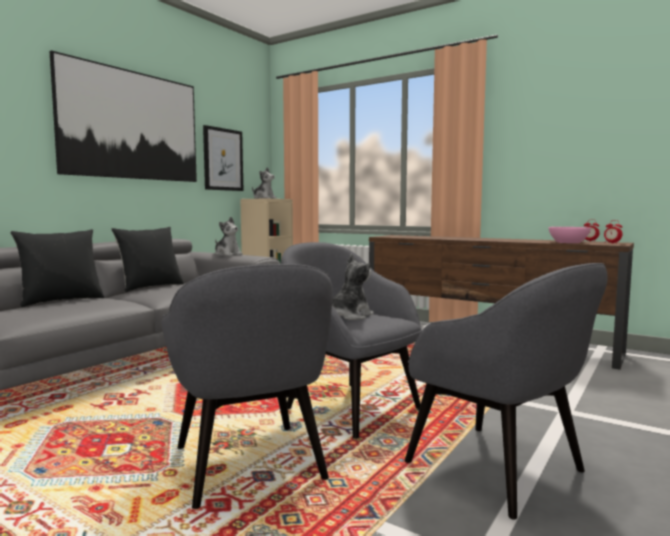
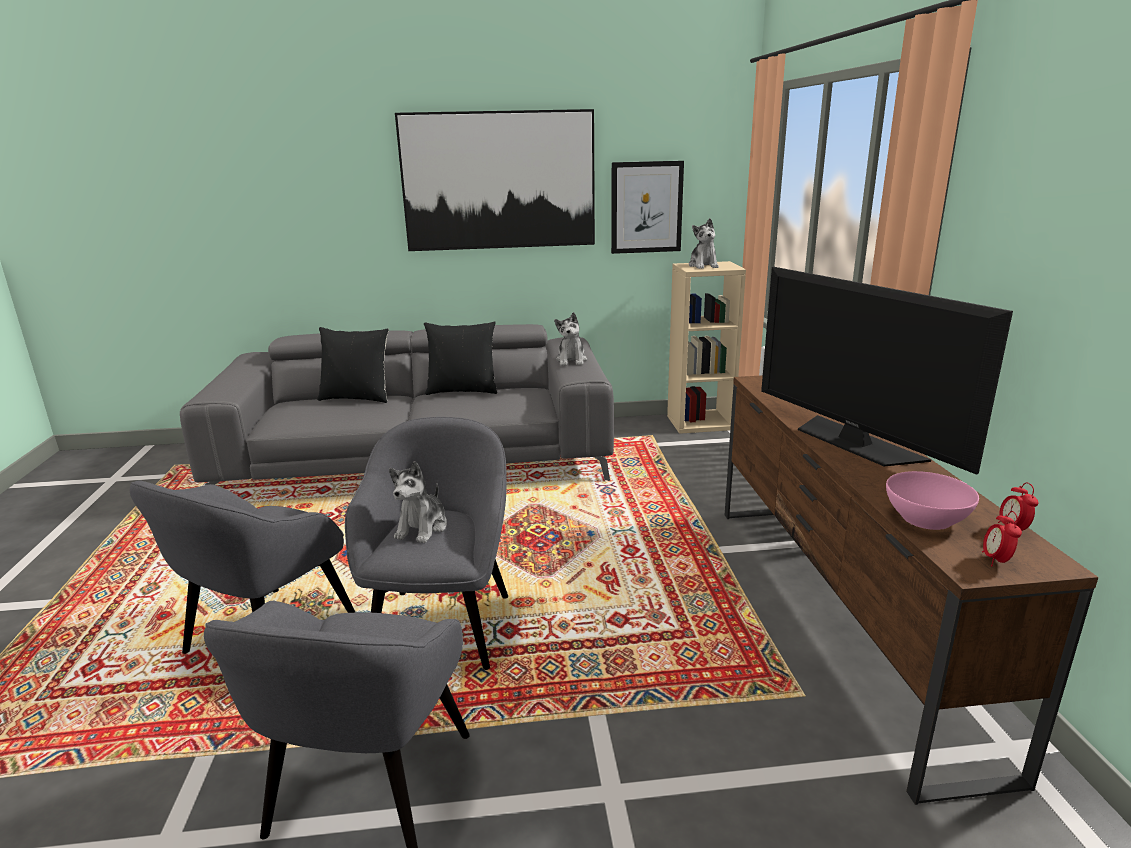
camera: 50 degrees right, 15 degrees up
plush toy [332,254,374,320] -> plush toy turned 105 degrees clockwise [389,461,447,543]
none -> television [761,267,1013,475]

